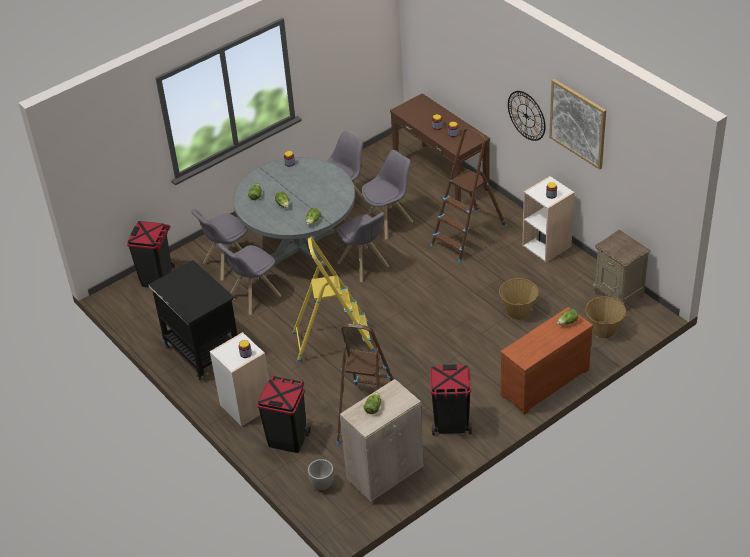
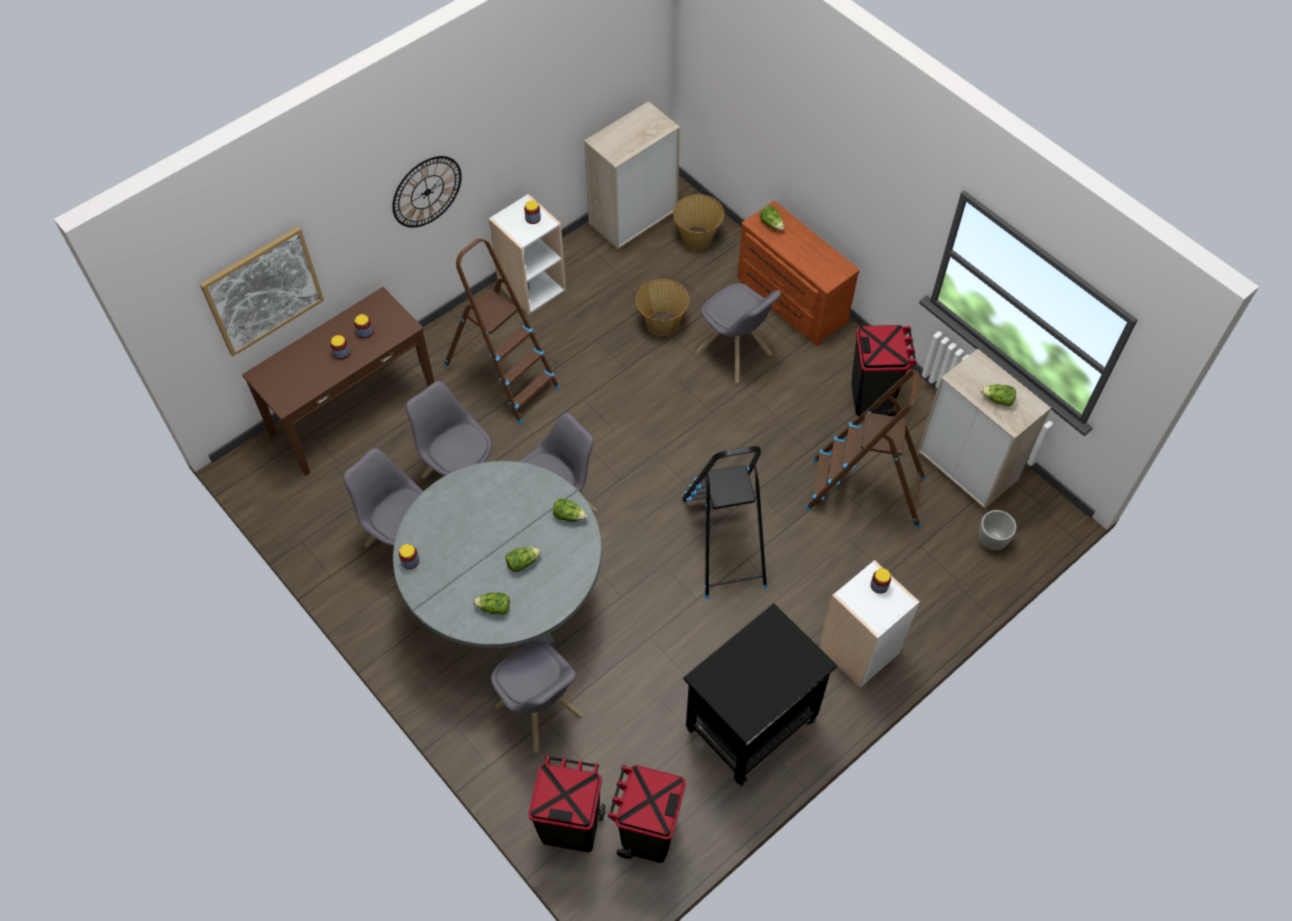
camera: 95 degrees left, 15 degrees up
grey chair [218,243,281,315] -> grey chair moved to [697,283,781,383]
black trash can [257,375,311,453] -> black trash can moved to [608,765,686,863]
yellow step ladder [292,237,375,362] -> black step ladder [682,446,767,599]
picture [549,79,606,170] -> picture moved to [200,226,324,357]
beige nightstand [593,230,651,305] -> beige cabinet [584,101,680,249]

